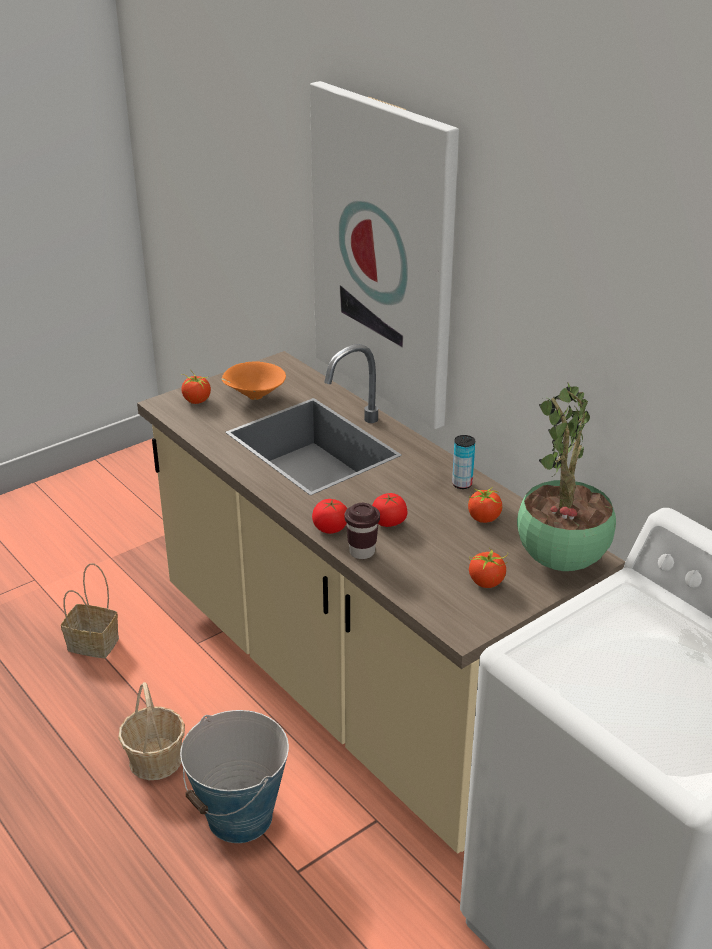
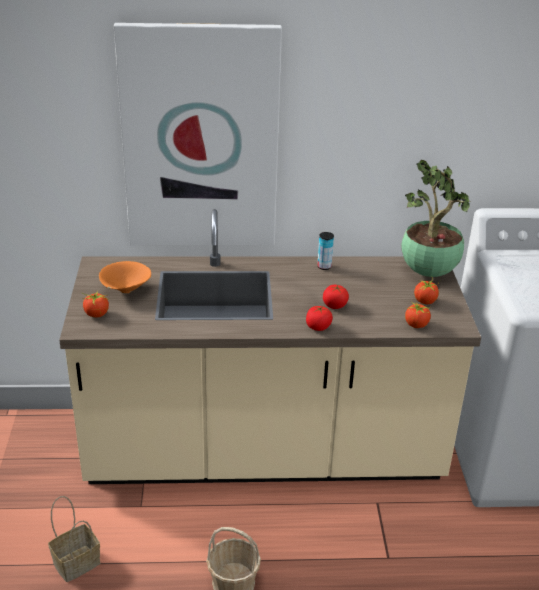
camera: 55 degrees left, 0 degrees up
bucket [180,710,289,843] -> none
brown cup [345,503,380,559] -> none
tomato [468,486,502,523] -> tomato moved to [405,301,431,328]

